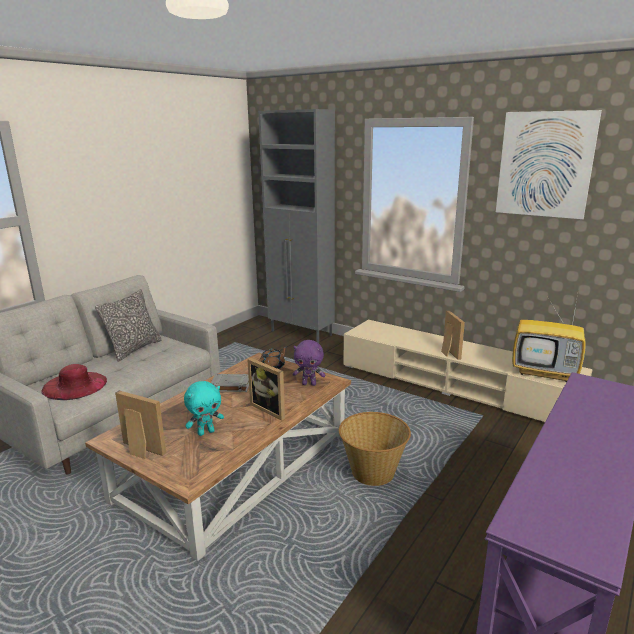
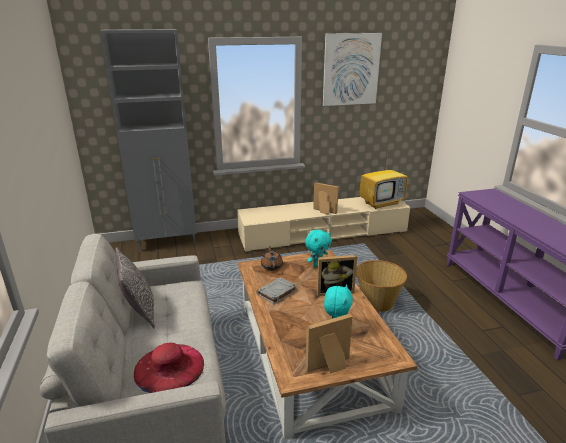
camera: 50 degrees left, 5 degrees up
purple plush toy [293,340,325,386] -> turquoise plush toy [305,229,332,267]

